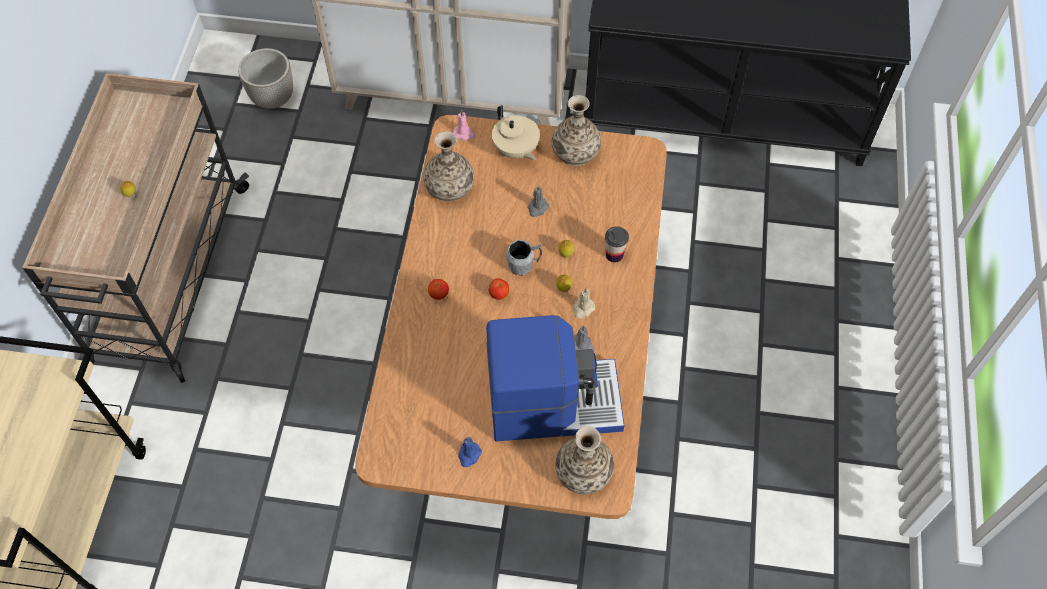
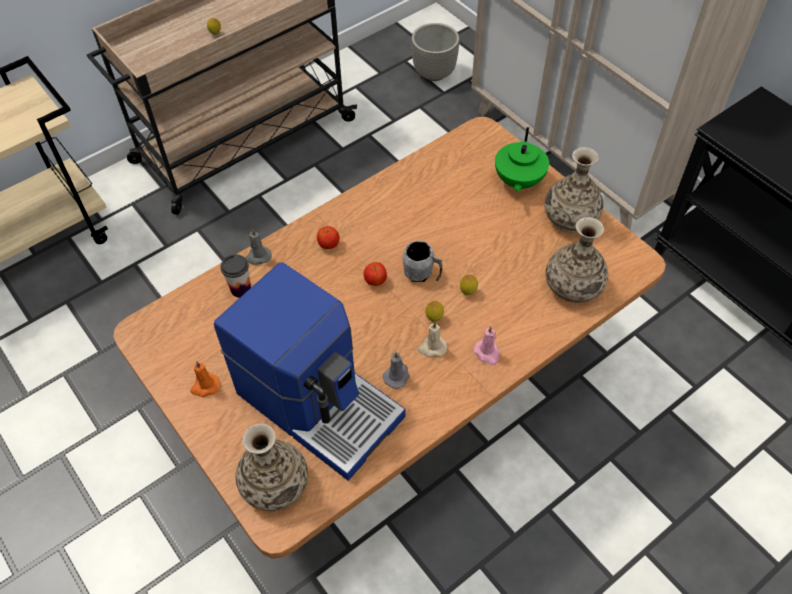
camera: 45 degrees right, 5 degrees down
vase [423,131,474,202] -> vase moved to [545,217,608,303]
pink candle [453,110,475,141] -> pink candle moved to [474,326,500,365]
blue candle [458,437,482,467] -> orange candle [191,361,221,397]
beige teapot [492,105,540,160] -> green teapot [495,127,549,193]
grey candle [528,185,549,217] -> grey candle moved to [245,228,271,265]
cup [605,226,629,263] -> cup moved to [220,254,251,298]

